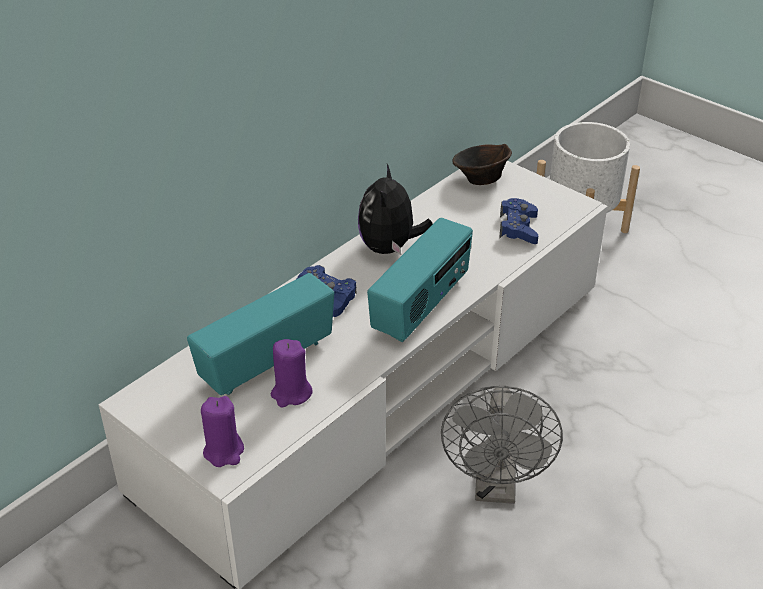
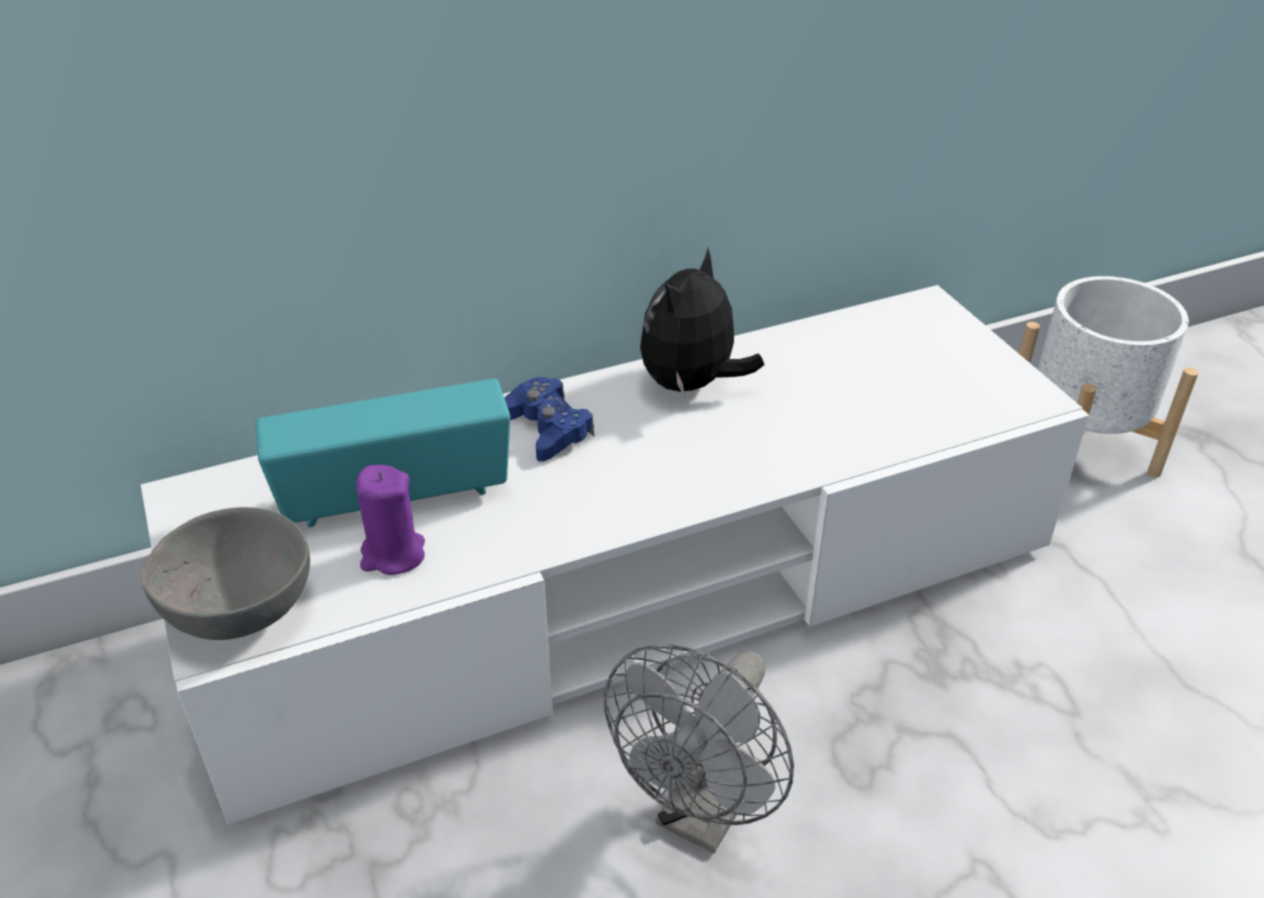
camera: 25 degrees right, 0 degrees up
purple candle [201,396,244,467] -> grey bowl [140,507,310,640]
radio [367,217,473,342] -> none
brown bowl [453,144,512,185] -> none
blue game controller [500,198,538,244] -> none

